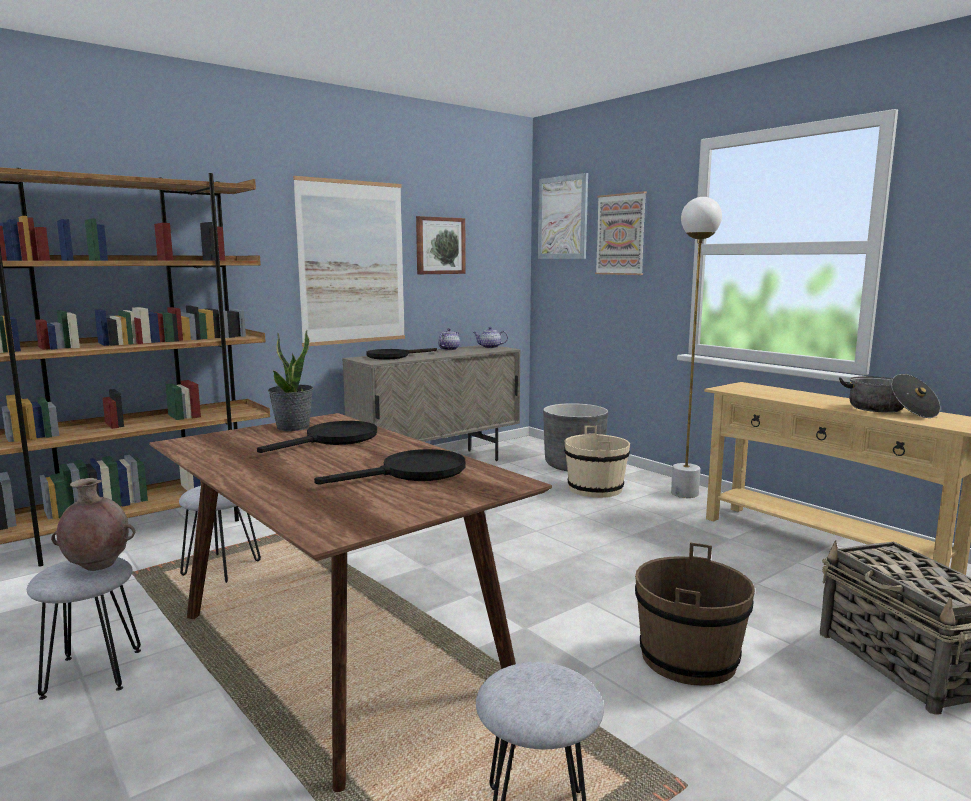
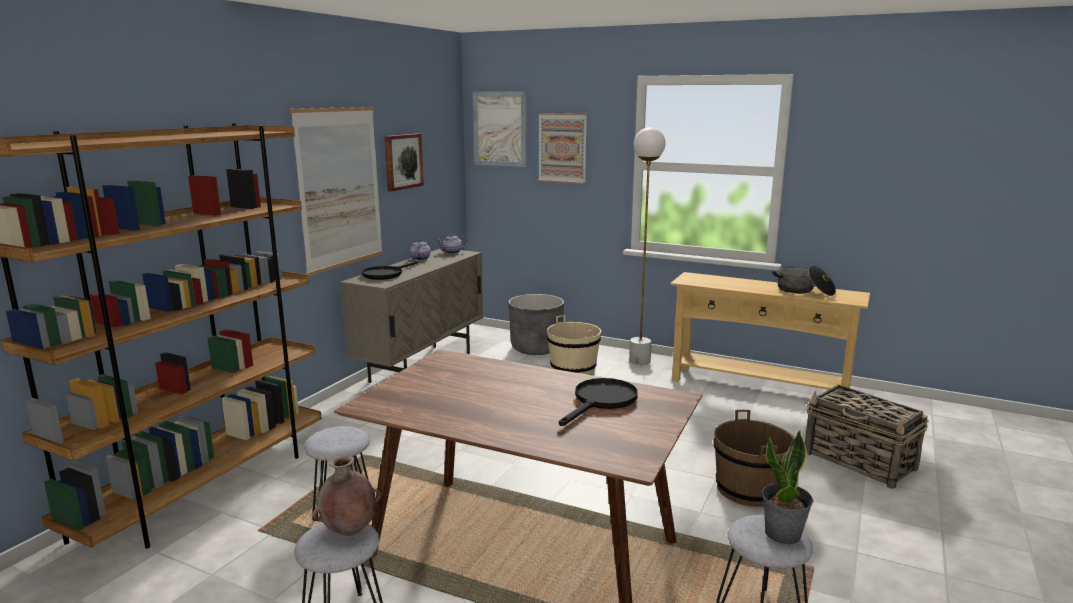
camera: 25 degrees left, 5 degrees up
black frying pan [257,421,377,453] -> none
potted plant [268,330,313,431] -> potted plant moved to [762,430,814,544]

